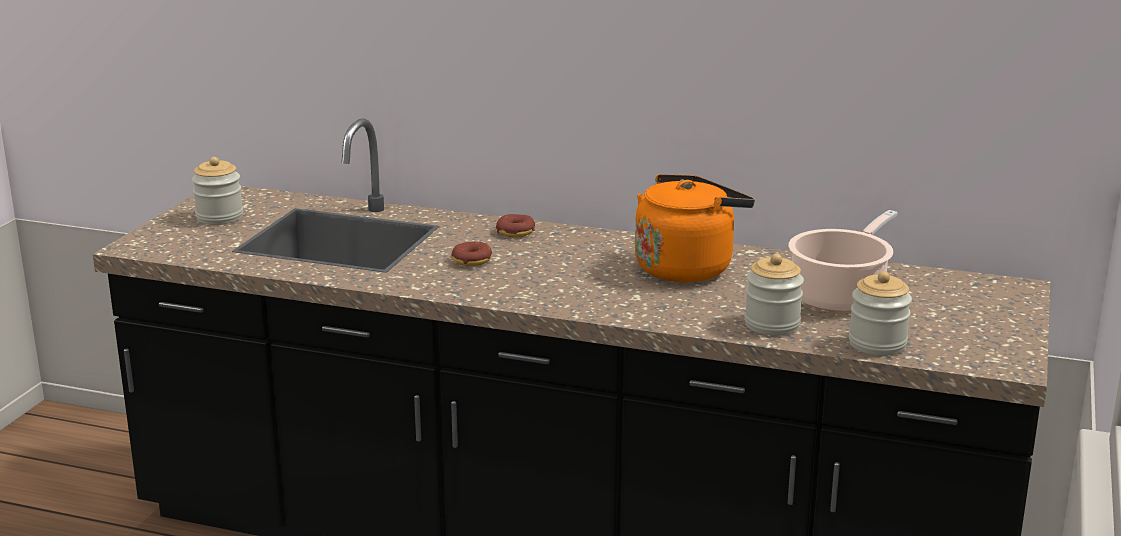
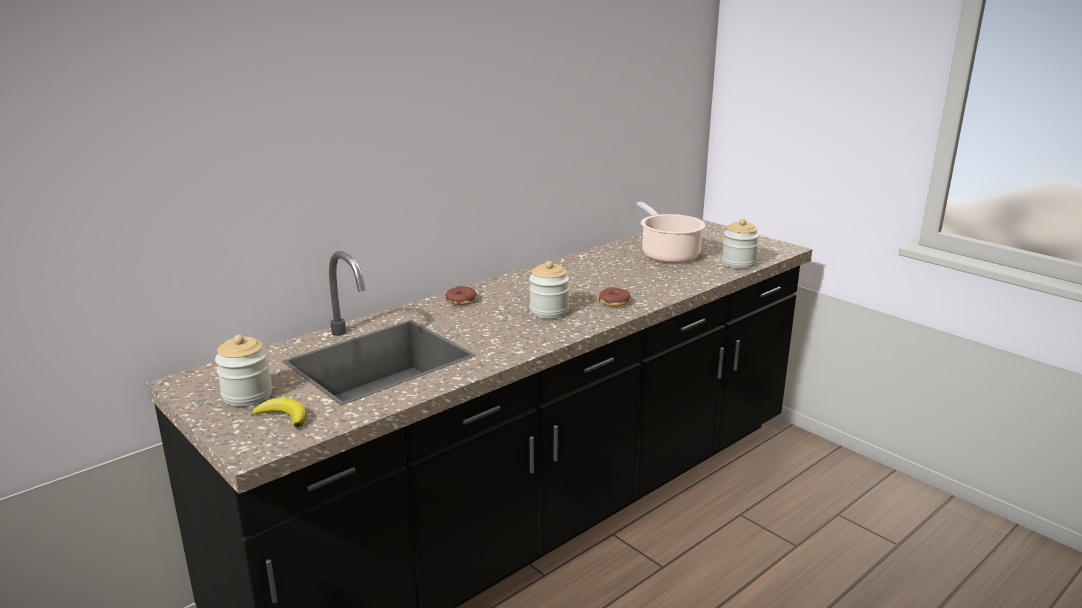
camera: 60 degrees left, 0 degrees up
donut [451,242,492,266] -> donut moved to [599,287,630,307]
orange kettle [635,174,755,283] -> none
jar [744,254,804,336] -> jar moved to [529,261,569,319]
none -> banana [252,398,307,427]

